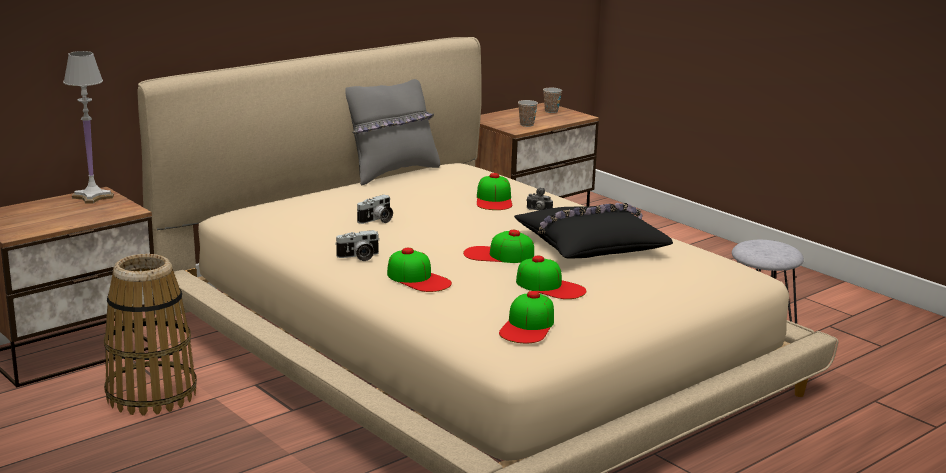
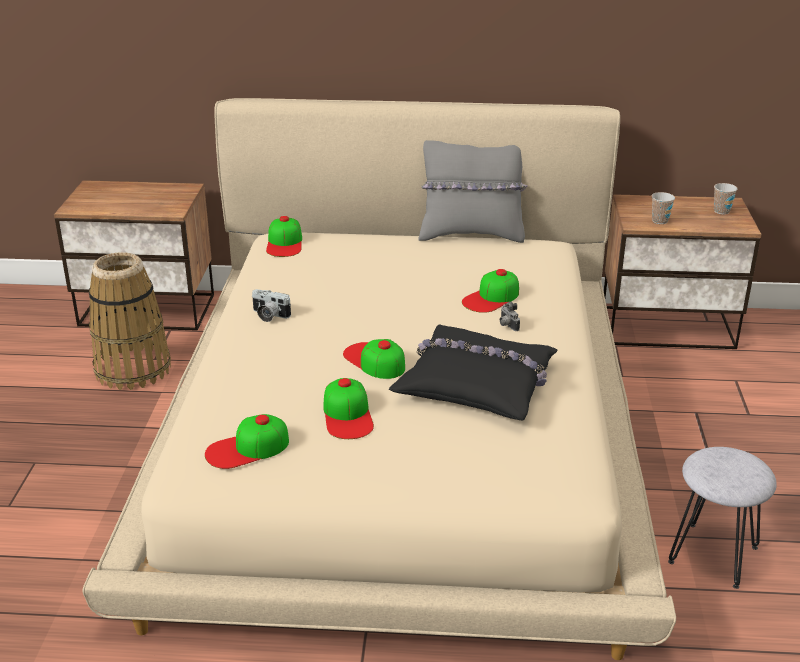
camera: 45 degrees right, 10 degrees up
white table lamp [63,51,114,204] -> none
camera [357,195,393,224] -> none
cap [387,248,452,292] -> cap moved to [266,216,302,257]

